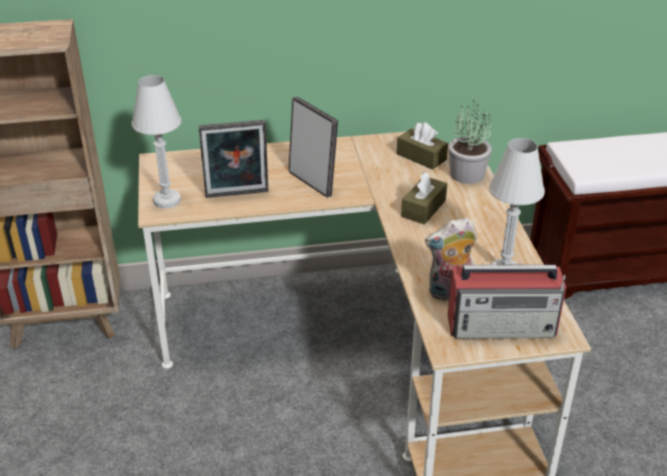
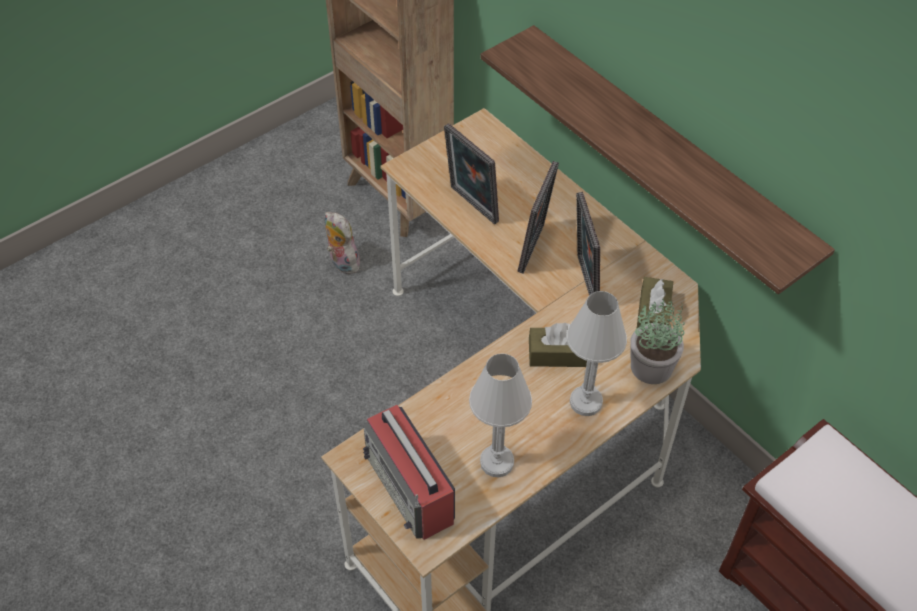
camera: 60 degrees right, 15 degrees up
white table lamp [132,75,182,209] -> white table lamp moved to [567,291,627,416]
plush toy [425,218,477,301] -> plush toy moved to [325,212,360,274]
none -> shelf [480,25,835,294]
none -> picture frame [576,192,600,295]

